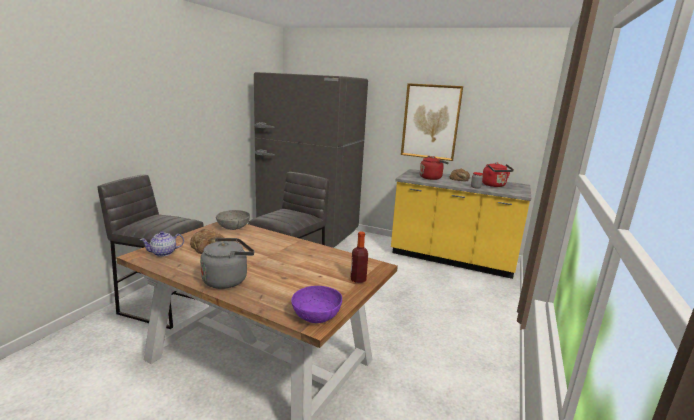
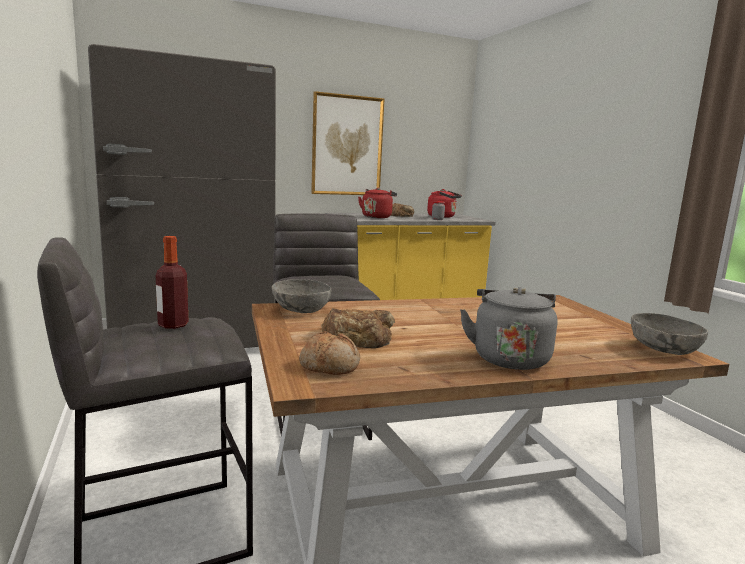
camera: 45 degrees left, 5 degrees down
teapot [140,231,184,257] -> bread [299,331,360,375]
purple bowl [291,286,342,323] -> grey bowl [631,313,708,355]
bottle [351,231,368,283] -> bottle moved to [156,236,188,329]

